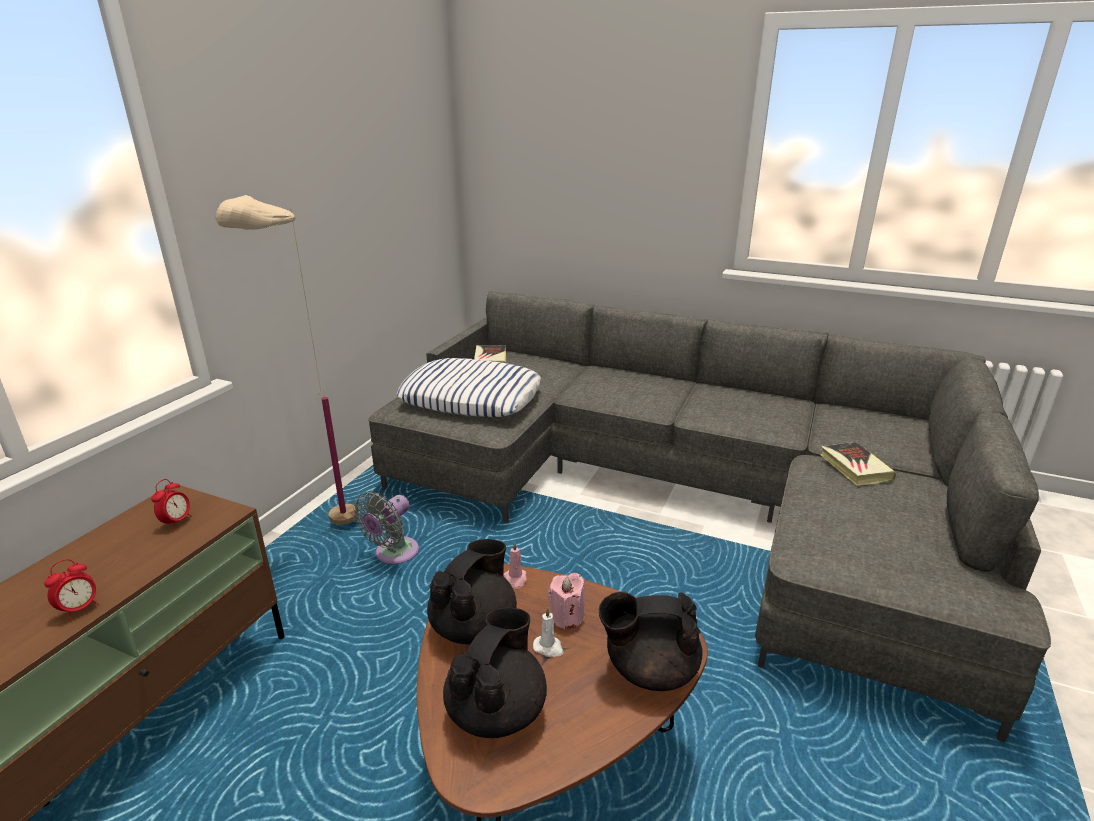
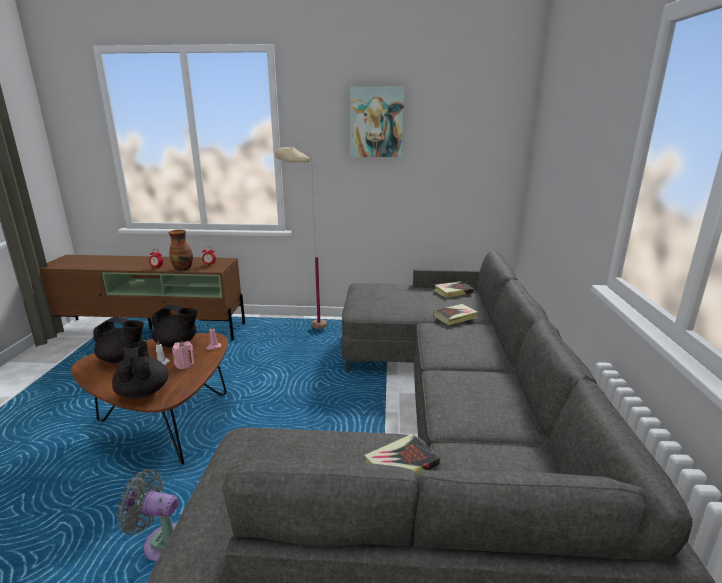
camera: 70 degrees right, 5 degrees down
grey fan [353,492,419,564] -> grey fan moved to [116,469,179,561]
pillow [397,358,541,417] -> none
none -> vase [168,230,193,271]
none -> picture [350,87,404,157]
none -> book [433,304,478,325]

